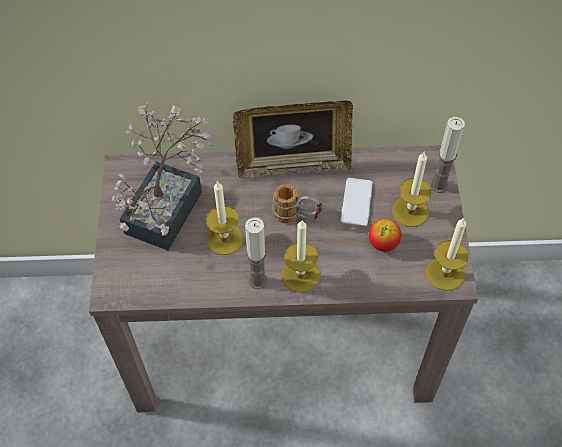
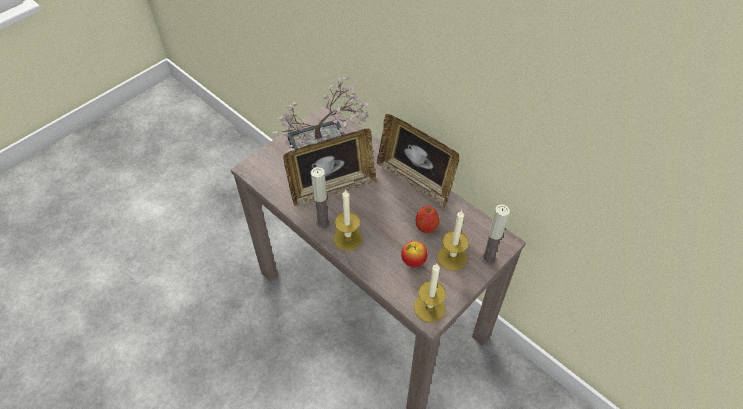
camera: 45 degrees right, 5 degrees down
candle [206,180,243,255] -> picture frame [283,129,377,206]
mug [273,184,322,223] -> none
phone [341,178,373,226] -> apple [416,206,439,233]

